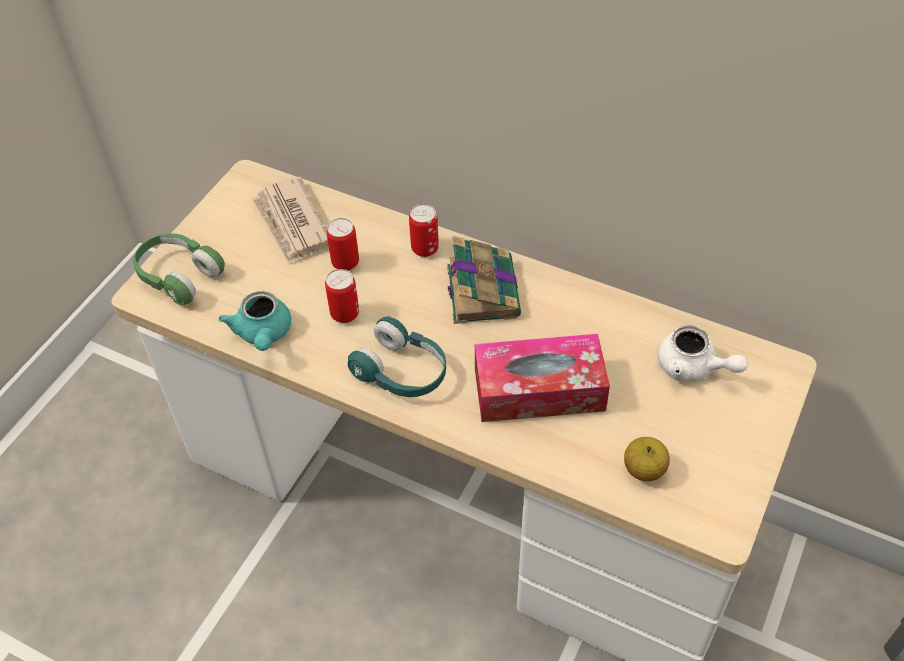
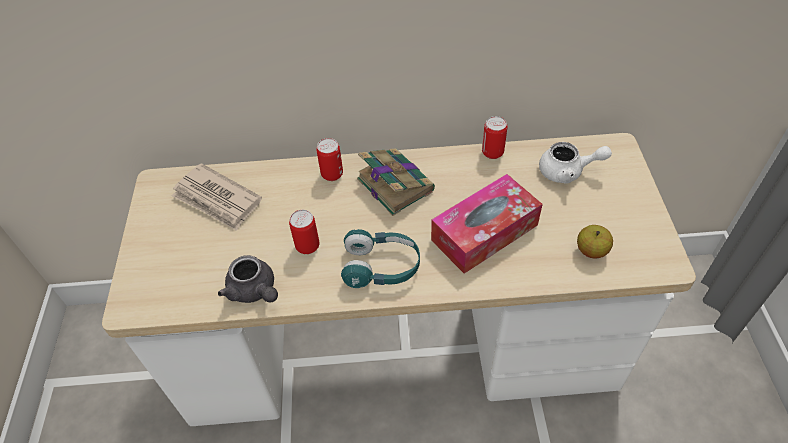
camera: 30 degrees left, 0 degrees up
green headphones [133,233,225,305] -> none
turquoise teapot [218,291,291,351] -> grey teapot [218,255,278,303]
can [326,218,359,271] -> can moved to [482,116,507,159]

